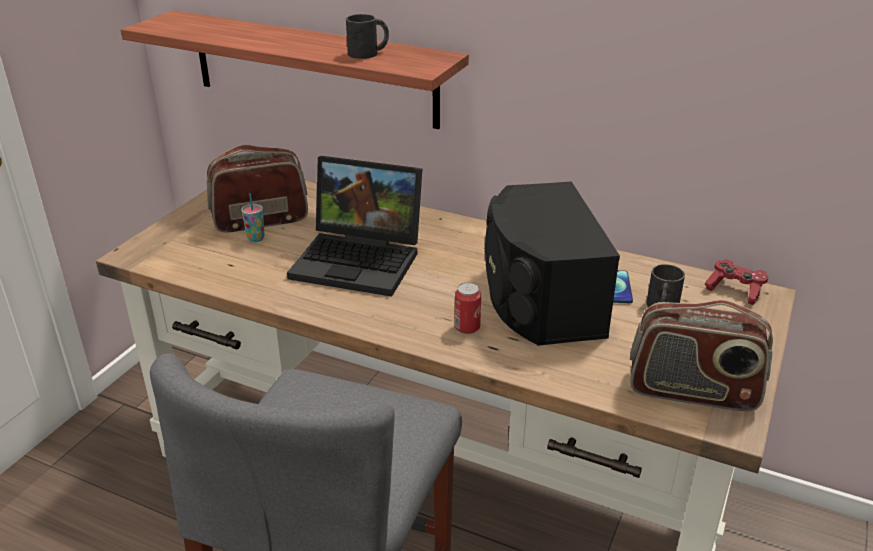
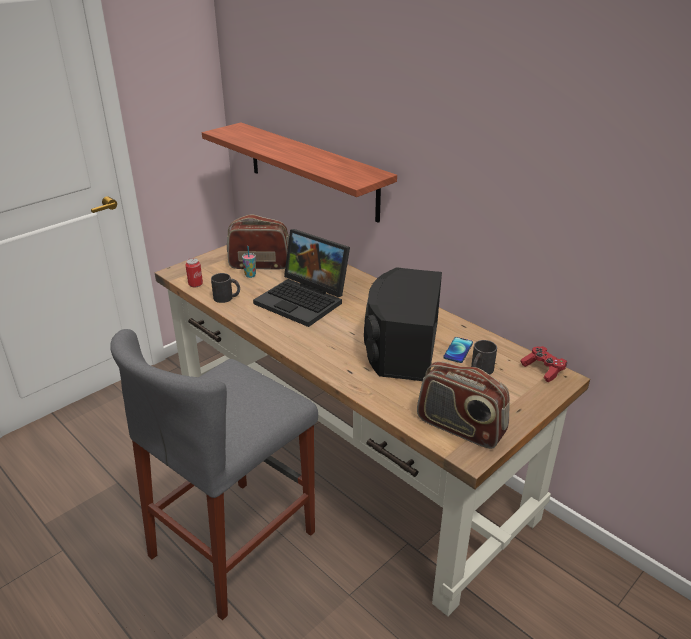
camera: 20 degrees right, 0 degrees up
black mug [346,14,389,59] -> black mug moved to [211,273,240,303]
can [455,283,481,334] -> can moved to [185,258,203,288]

